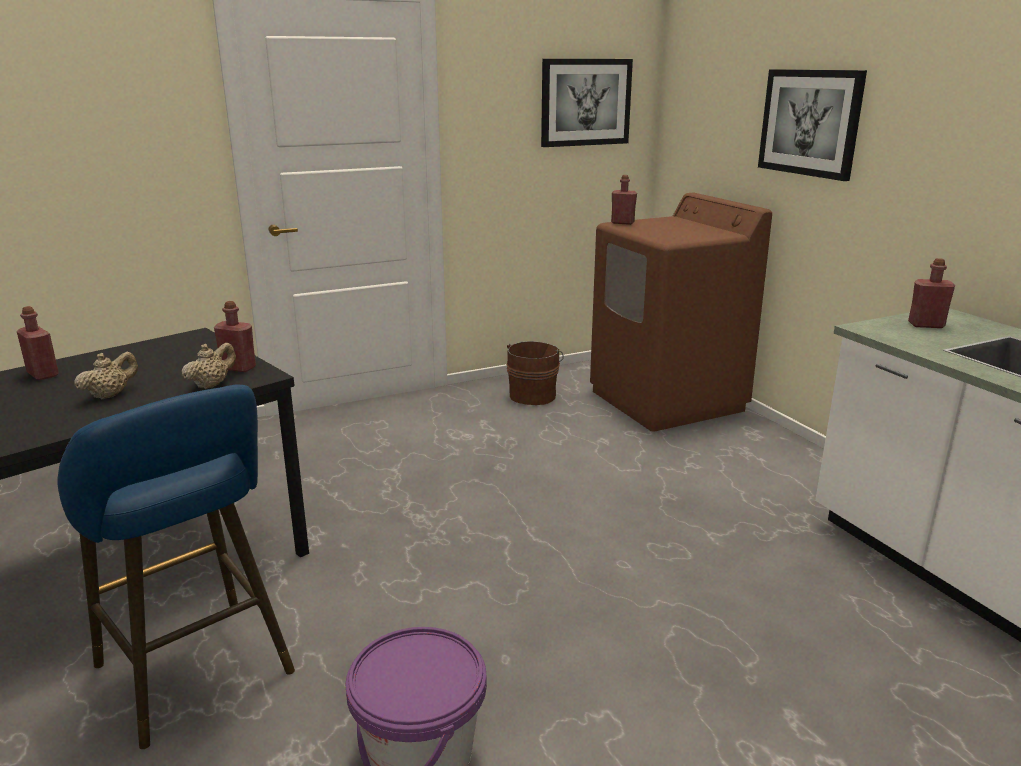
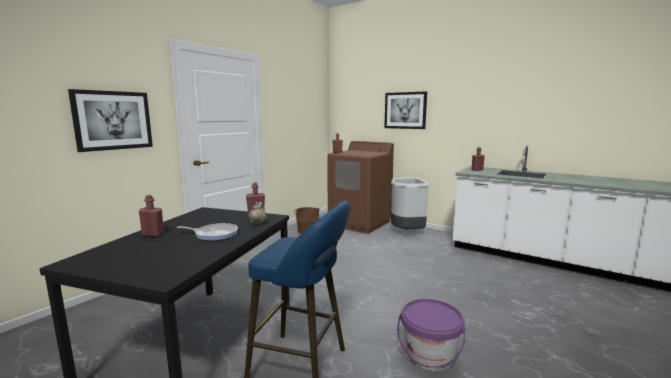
camera: 30 degrees left, 10 degrees down
beige teapot [74,352,138,399] -> frying pan [177,223,238,241]
picture [541,59,633,147] -> picture moved to [68,89,153,152]
none -> grey trash can [391,177,429,229]

